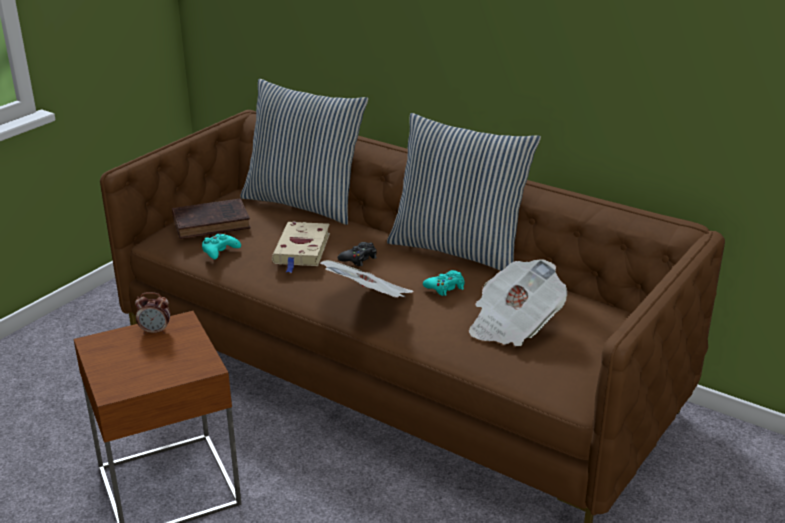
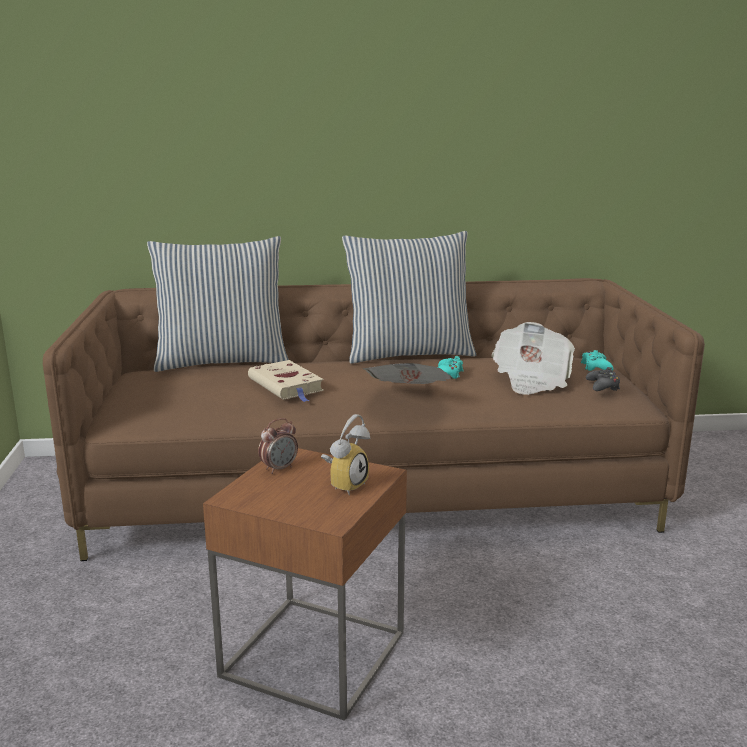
camera: 40 degrees left, 10 degrees down
brown book [172,198,251,239] -> none
turquoise game controller [202,233,241,259] -> turquoise game controller moved to [581,350,614,371]
black game controller [338,242,377,266] -> black game controller moved to [586,367,620,391]
none -> alarm clock [321,414,371,495]

